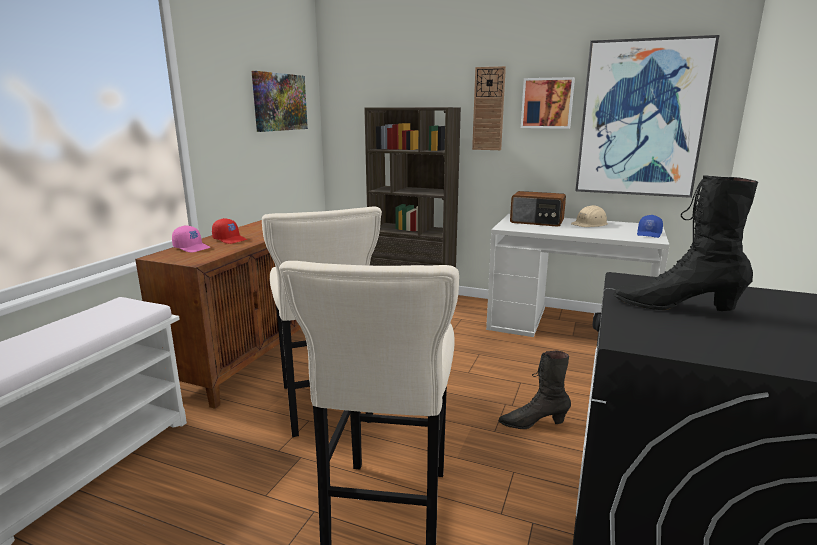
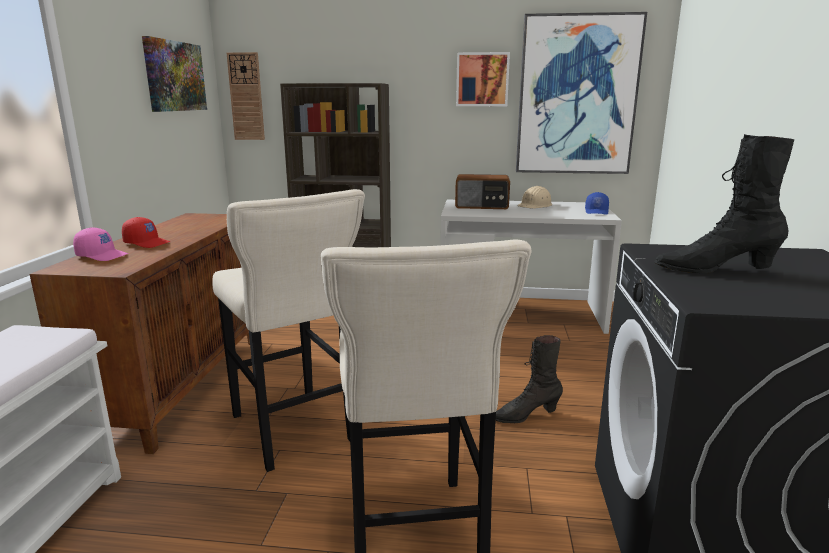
camera: 15 degrees left, 0 degrees up
wall clock [472,66,506,150] -> wall clock moved to [226,52,265,140]

